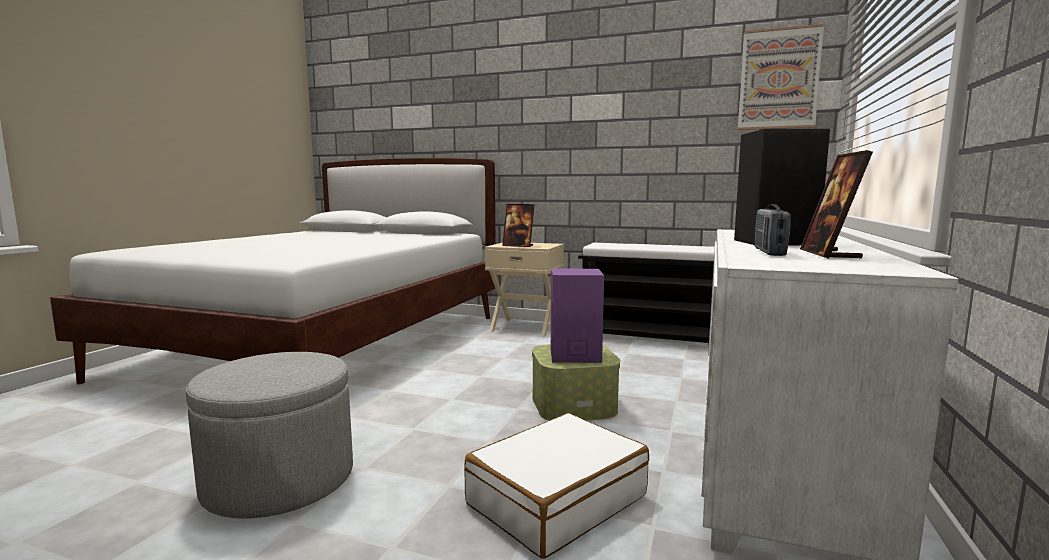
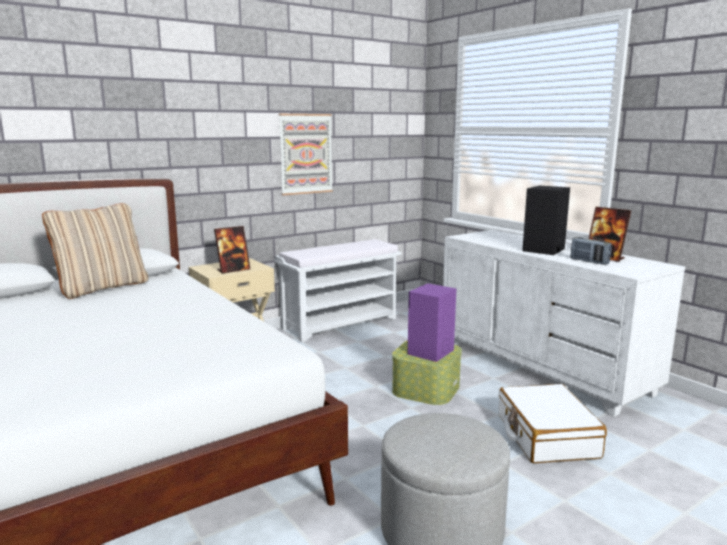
camera: 55 degrees left, 5 degrees up
black bench [578,243,715,346] -> white bench [274,239,402,342]
picture [738,24,824,130] -> picture moved to [279,114,333,195]
none -> beige pillow [42,203,149,299]

